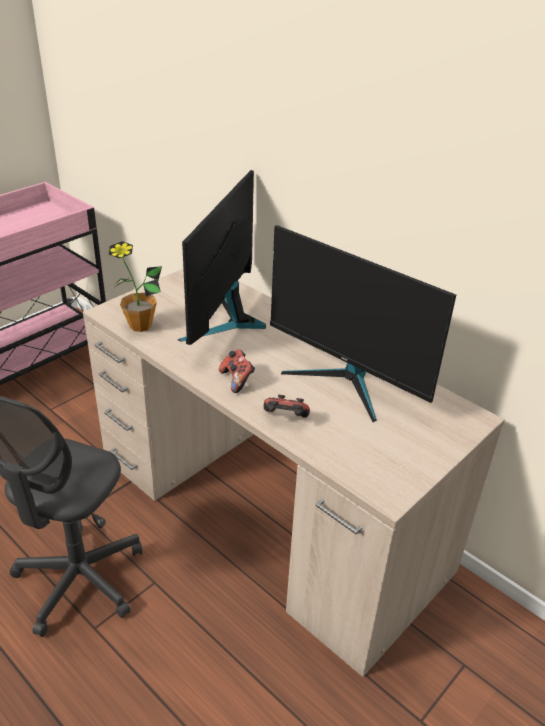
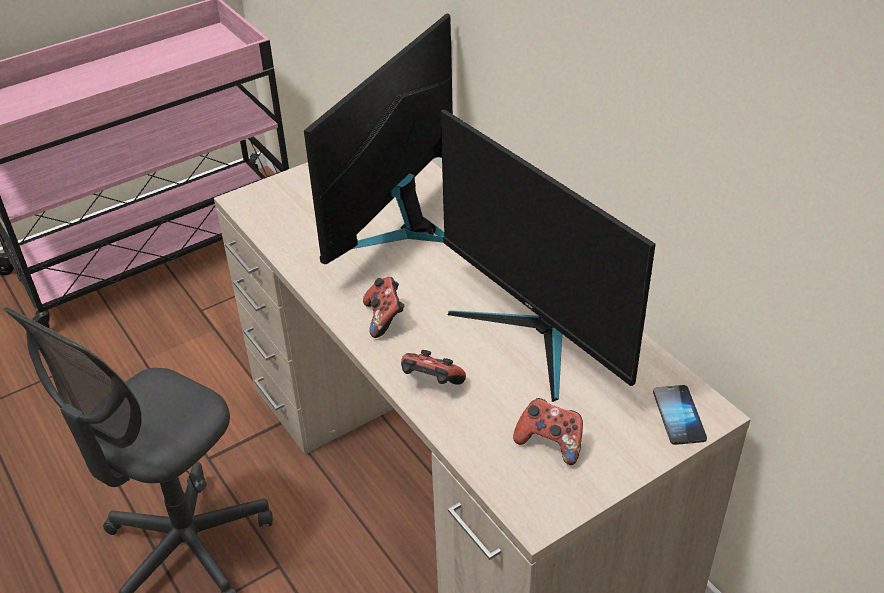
camera: 15 degrees right, 5 degrees up
potted plant [109,241,162,332] -> none
none -> game controller [513,398,583,465]
none -> phone [653,385,707,445]

